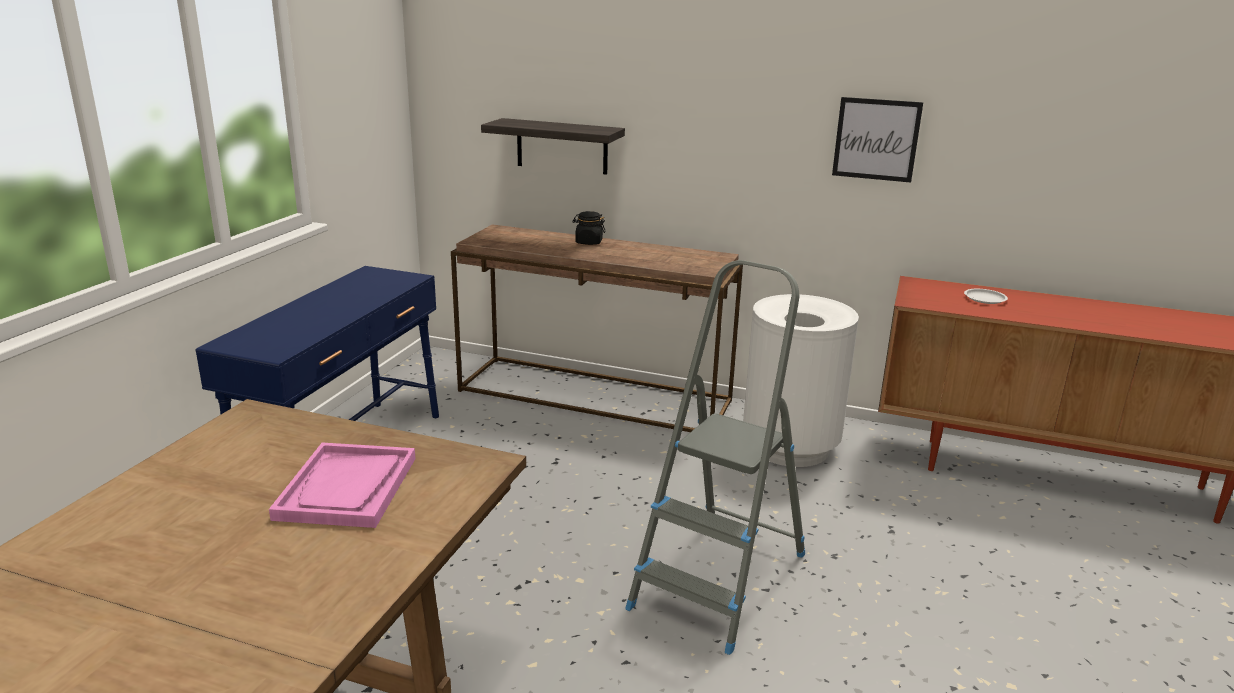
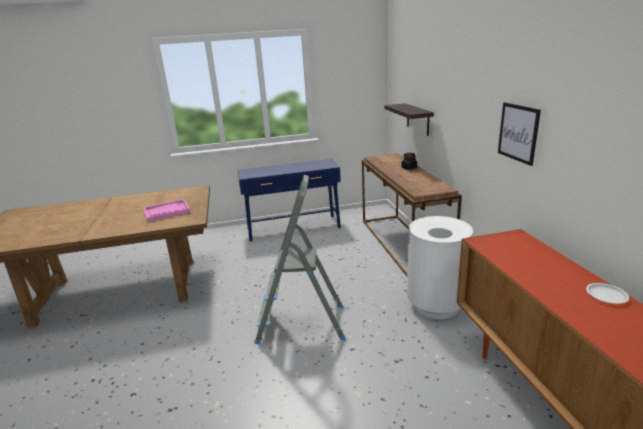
camera: 60 degrees right, 0 degrees up
white plate [964,289,1008,304] -> white plate moved to [586,283,629,304]

